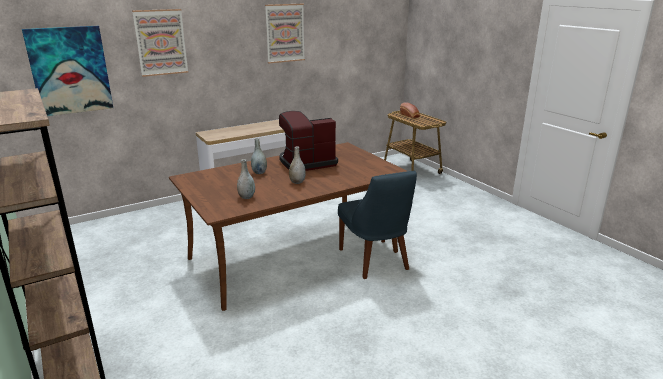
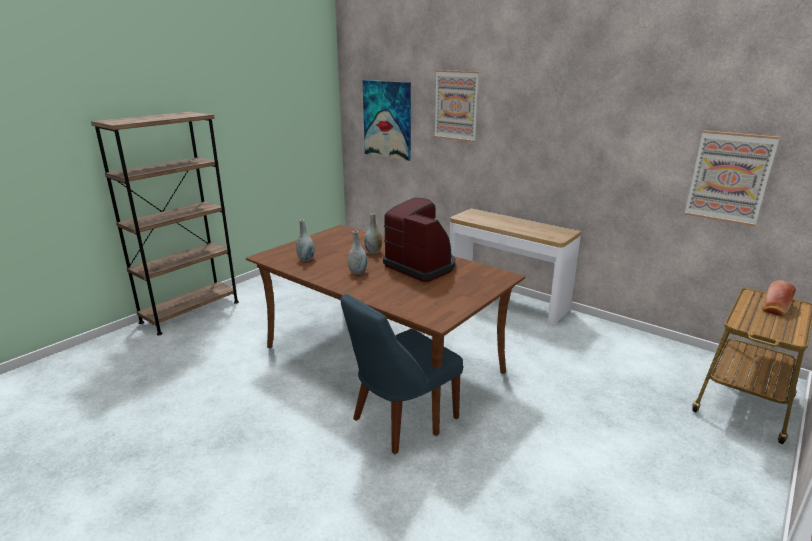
camera: 70 degrees right, 0 degrees up
picture [265,4,305,63] -> picture moved to [684,130,780,226]

